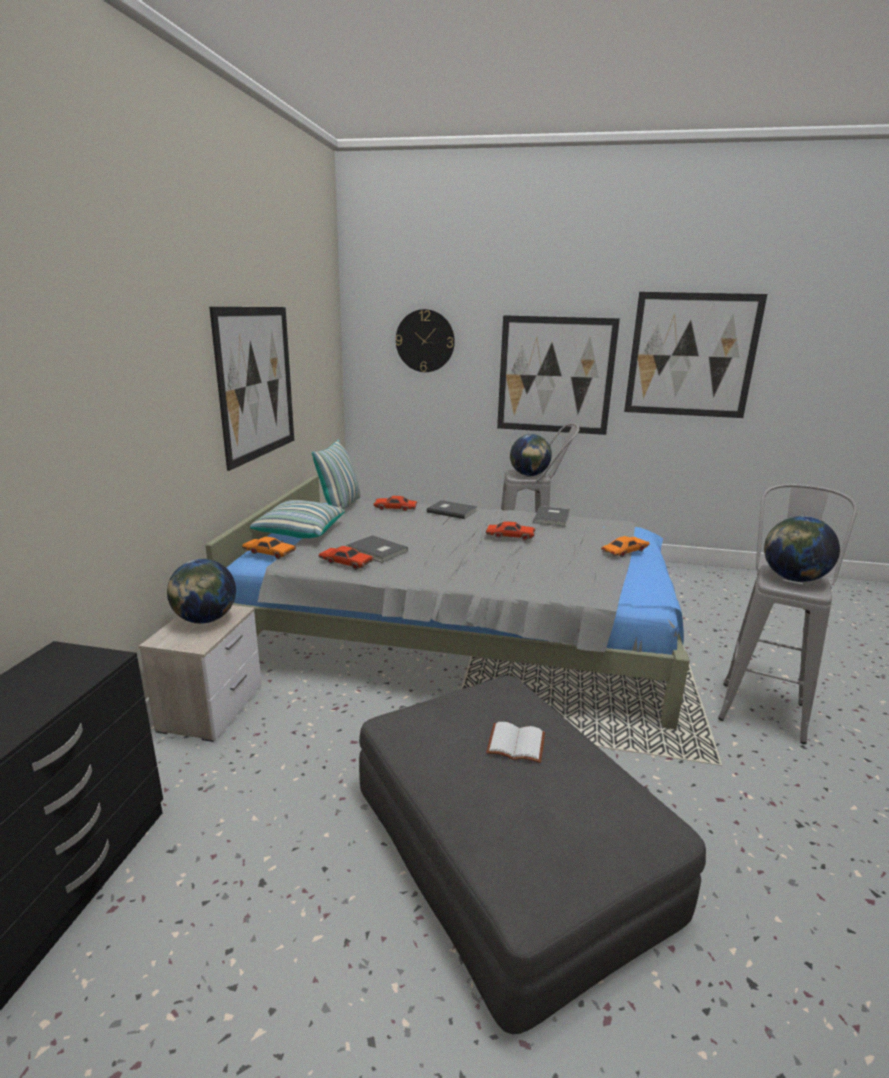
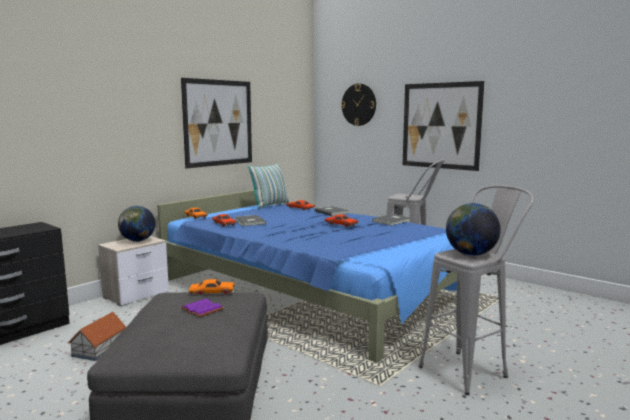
camera: 30 degrees right, 10 degrees down
grey bed [205,475,690,729] -> blue bed [157,190,457,363]
pillow [250,500,345,538] -> none
white book [486,722,545,763] -> purple book [181,299,224,317]
globe [510,434,552,476] -> none
orange toy car [601,536,649,557] -> orange toy car moved to [188,279,235,296]
picture [624,292,767,418] -> none
none -> toy house [68,312,126,361]

